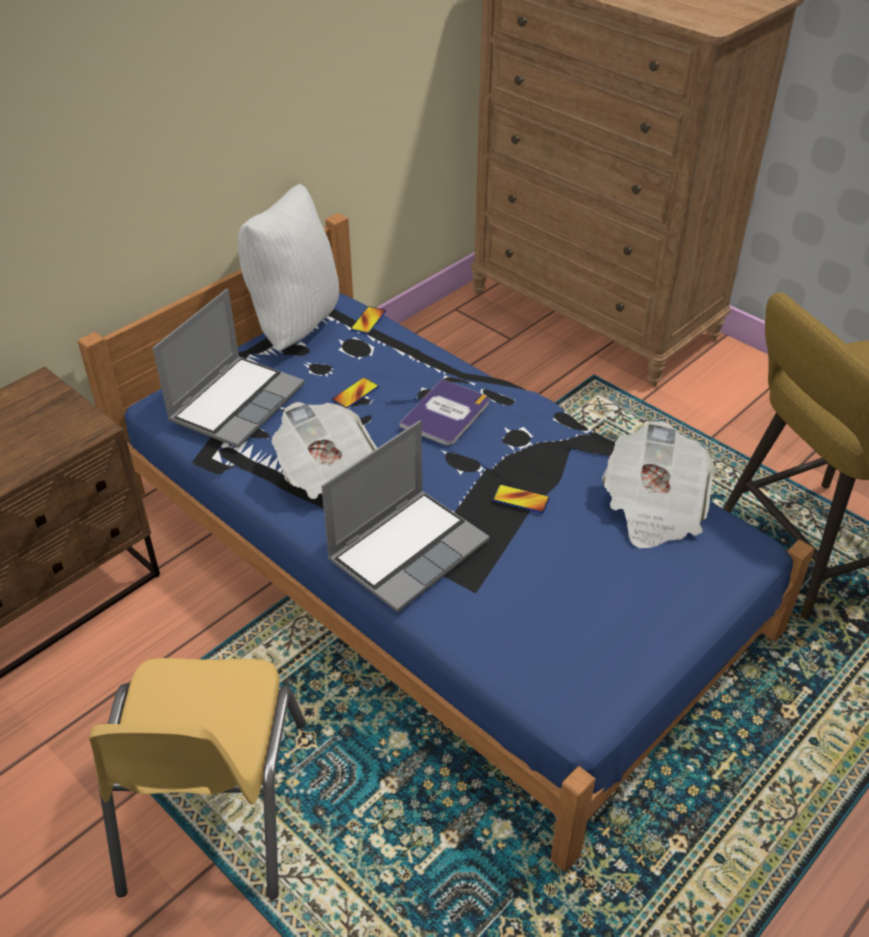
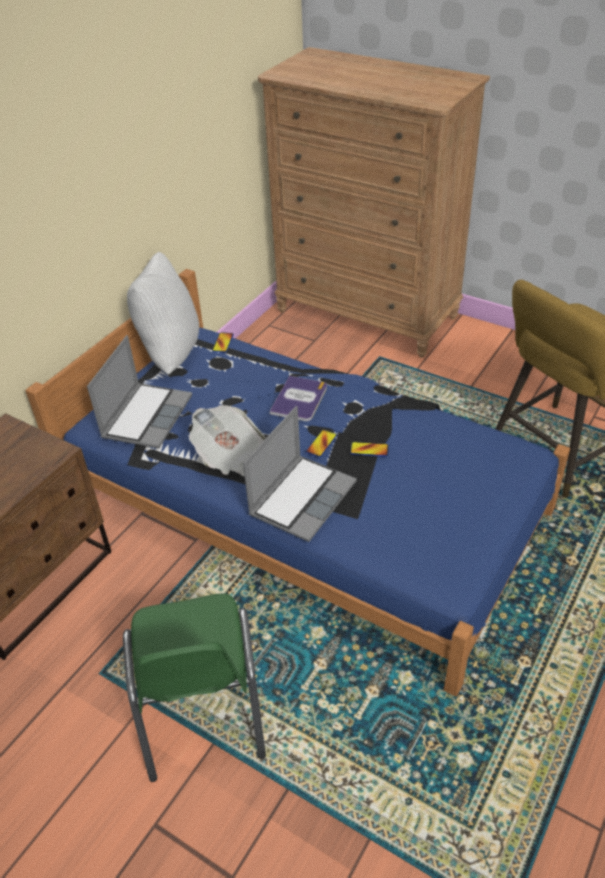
camera: 10 degrees left, 0 degrees up
yellow chair [89,658,306,900] -> green chair [123,593,266,782]
phone [331,377,379,409] -> phone moved to [306,430,337,457]
newspaper [602,421,715,548] -> none

